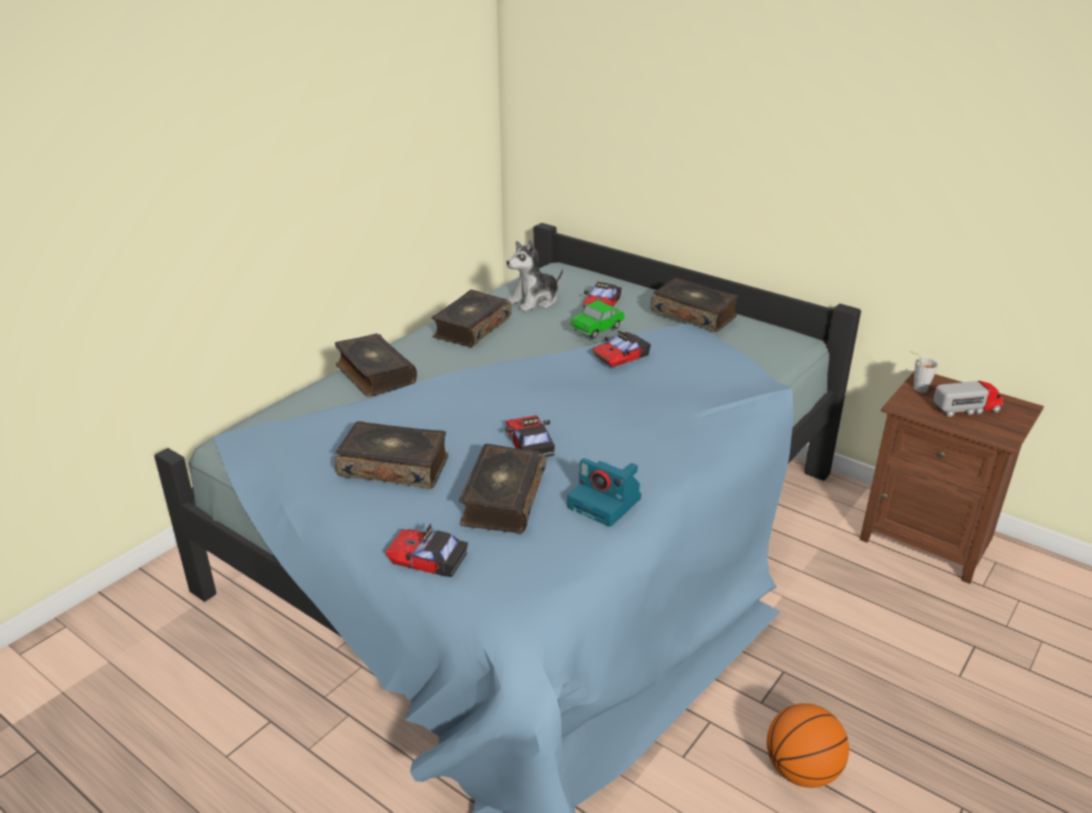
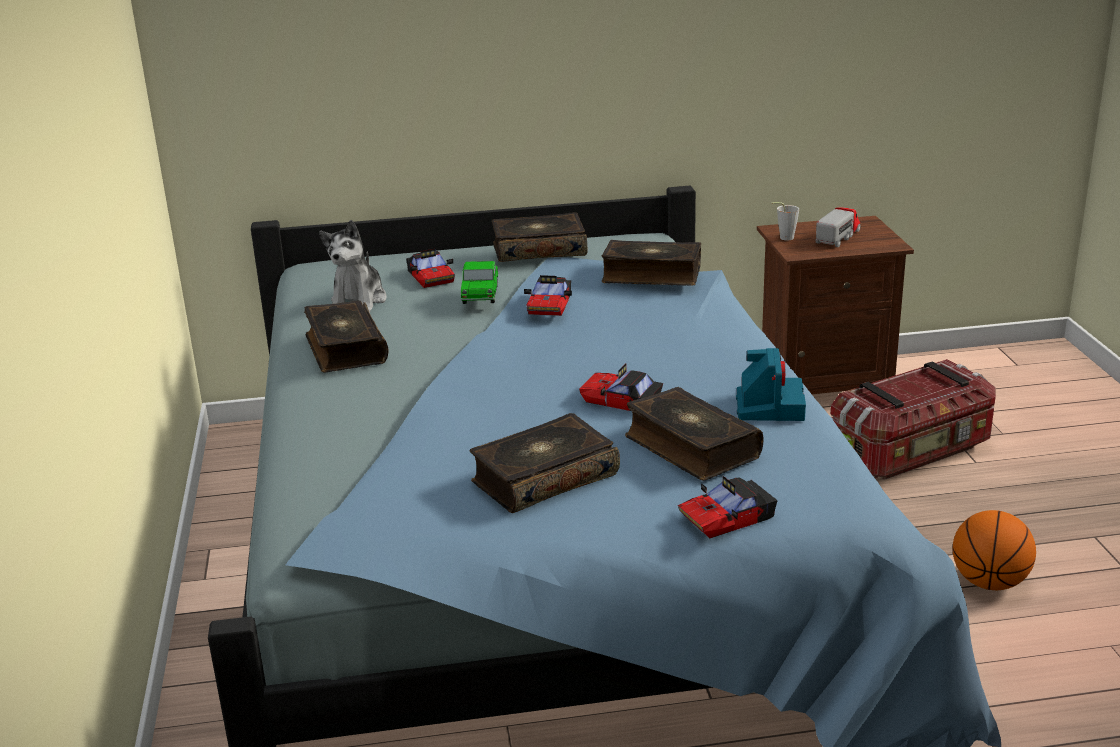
camera: 45 degrees left, 5 degrees down
book [335,334,417,397] -> book moved to [602,240,701,286]
camera [567,458,641,527] -> camera turned 75 degrees counterclockwise [736,348,806,421]
none -> storage box [830,359,996,480]

